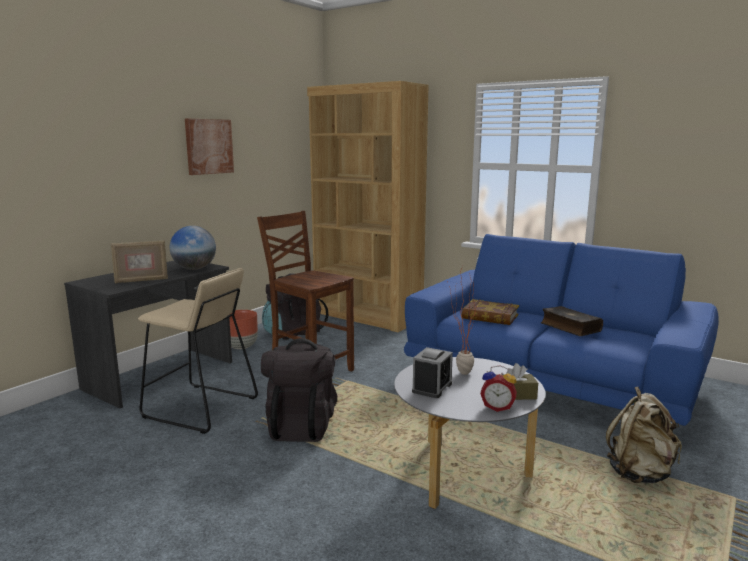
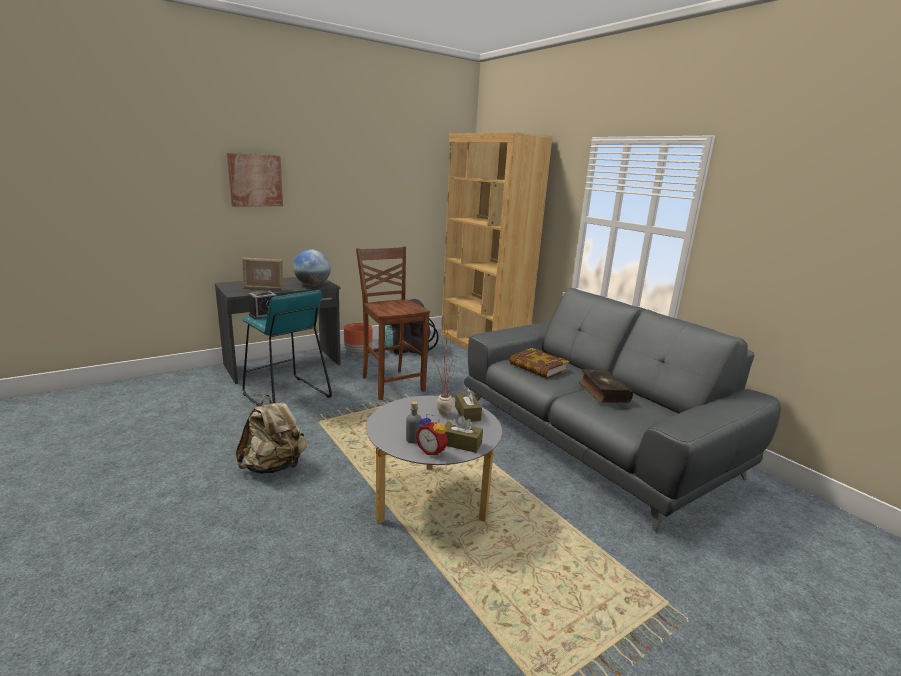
camera: 20 degrees right, 5 degrees up
beige stool [138,268,258,434] -> turquoise stool [242,290,332,406]
picture [185,119,234,175] -> picture moved to [227,153,283,206]
black backpack [261,338,337,442] -> none
blue sofa [404,234,719,432] -> grey sofa [464,288,781,533]
alarm clock [412,347,453,398] -> alarm clock moved to [248,290,277,320]
beige backpack [606,387,682,483] -> beige backpack moved to [236,395,307,474]
none -> grey bottle [406,401,422,444]
none -> brown tissue box [455,387,482,422]

